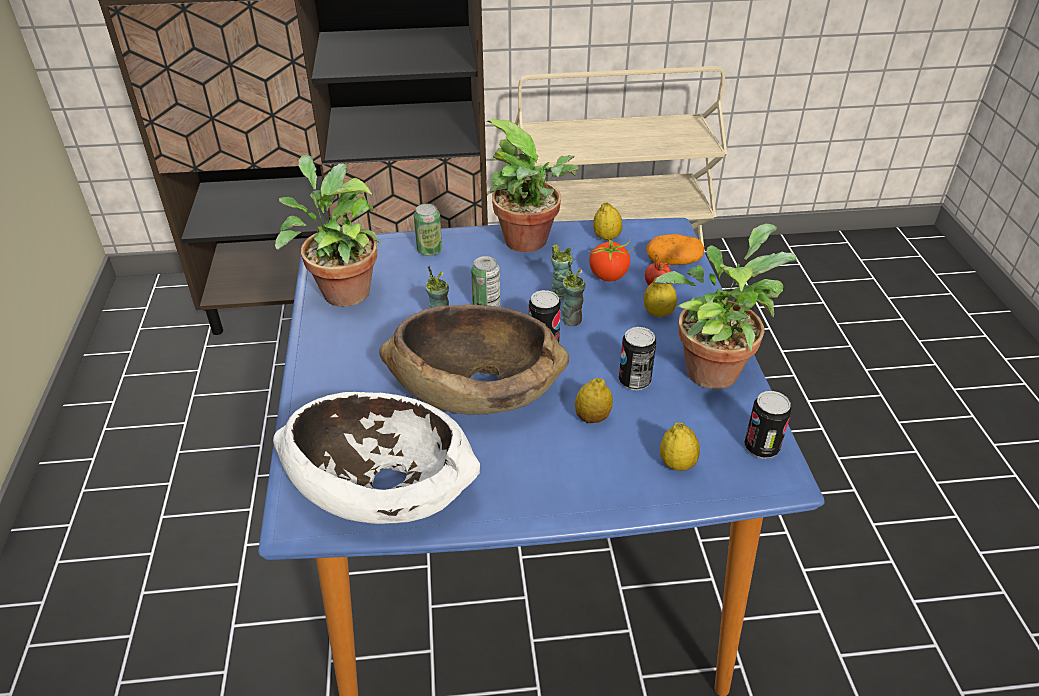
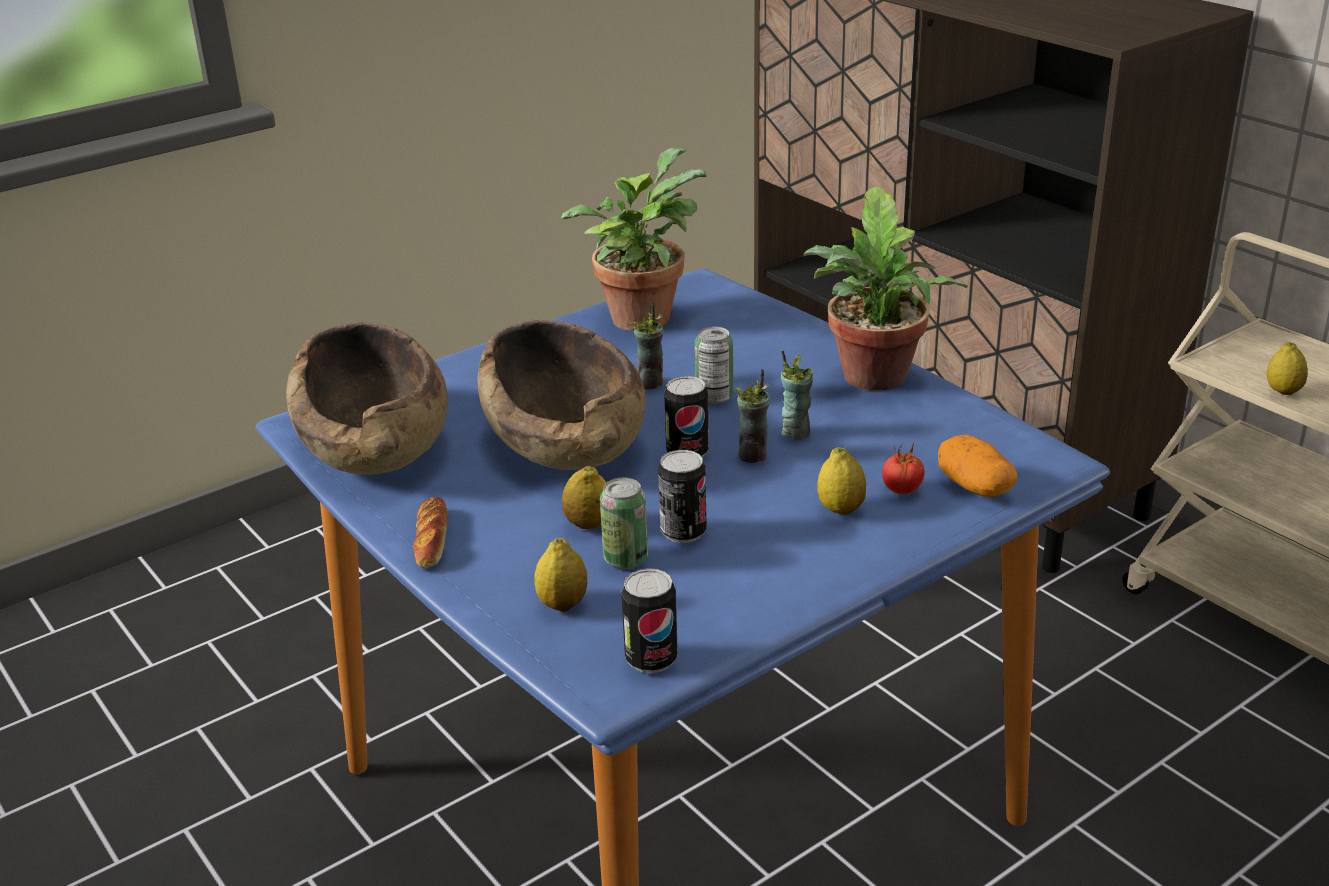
camera: 60 degrees right, 10 degrees down
white bowl [273,392,480,524] -> brown bowl [286,322,448,474]
can [414,204,442,256] -> can moved to [600,478,648,569]
tomato [588,239,634,282] -> none
lemon [593,202,622,240] -> lemon moved to [1267,342,1308,395]
potted plant [655,224,796,389] -> none
none -> bread [413,497,448,568]

